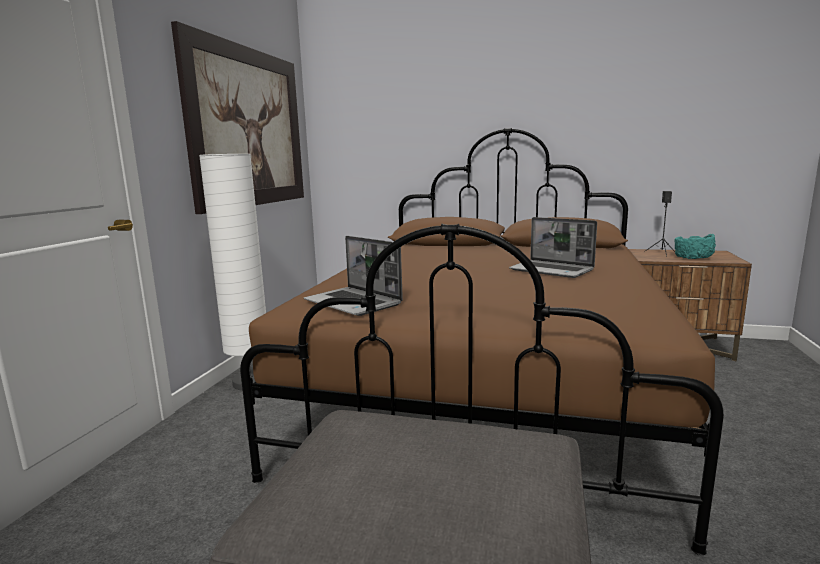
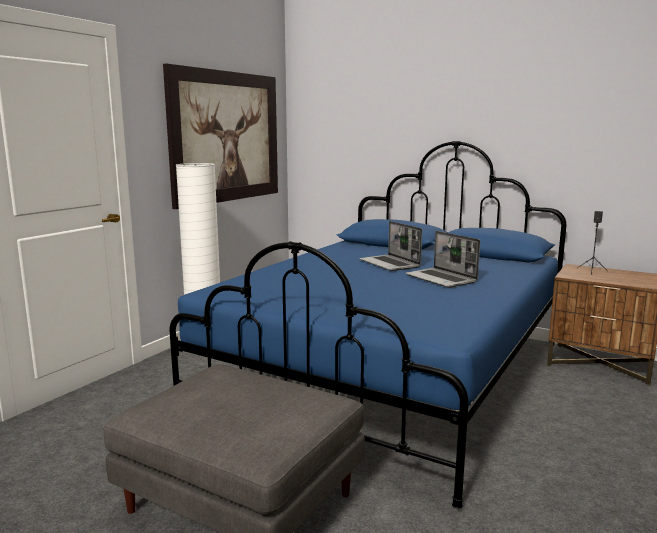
camera: 15 degrees right, 0 degrees up
brown bed [240,128,724,555] -> blue bed [169,141,566,509]
laptop [304,236,403,316] -> laptop moved to [359,221,422,271]
turquoise bowl [675,234,716,259] -> none

